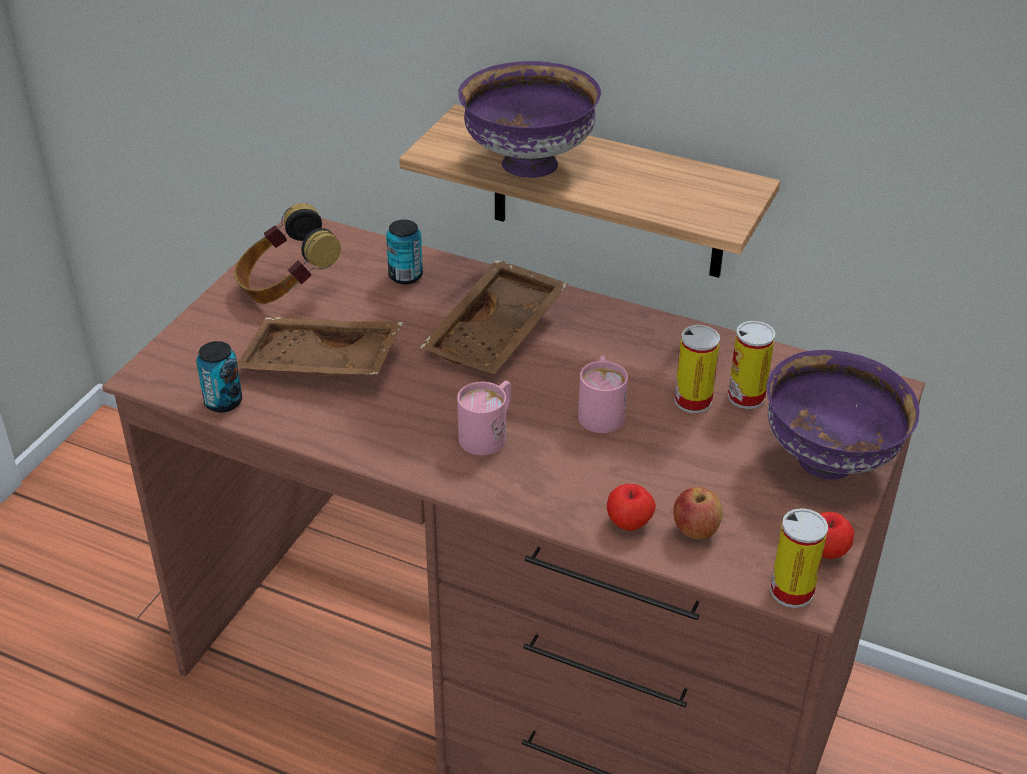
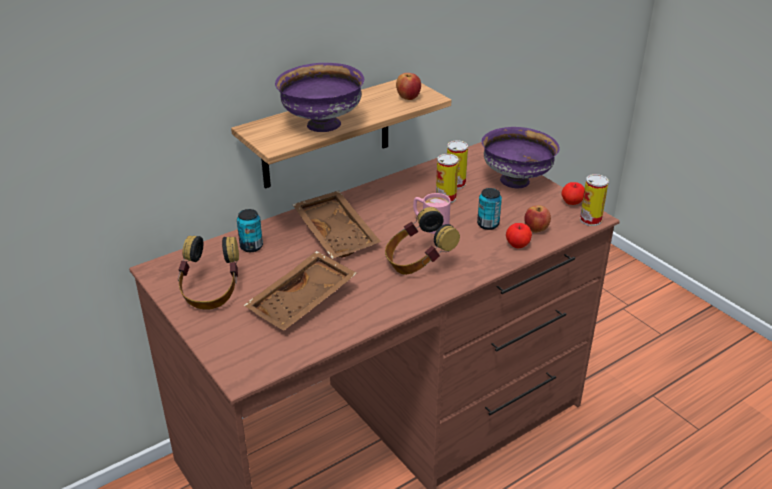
camera: 60 degrees left, 5 degrees down
can [196,341,242,413] -> can moved to [477,188,502,230]
pink mug [457,381,511,455] -> headphones [385,207,460,275]
none -> apple [396,73,421,100]

